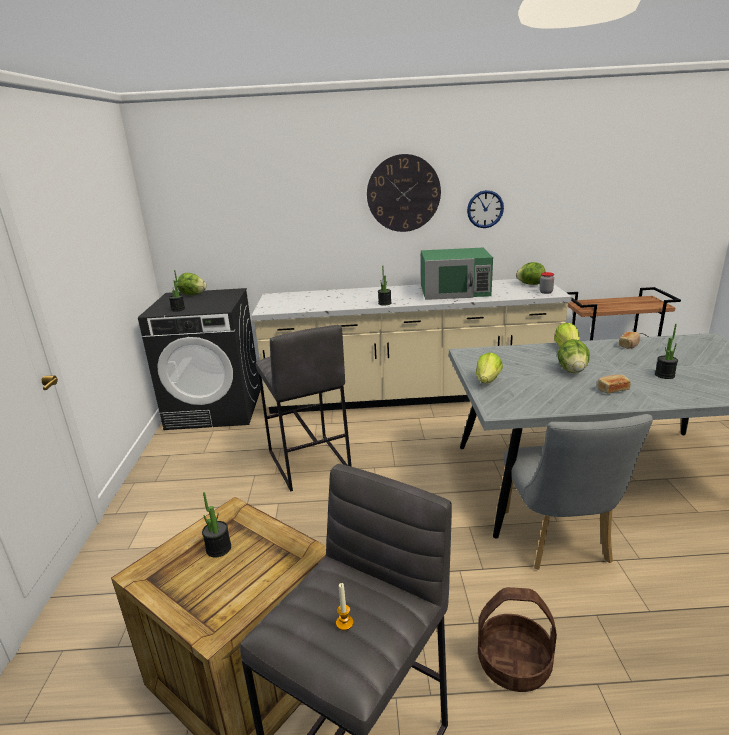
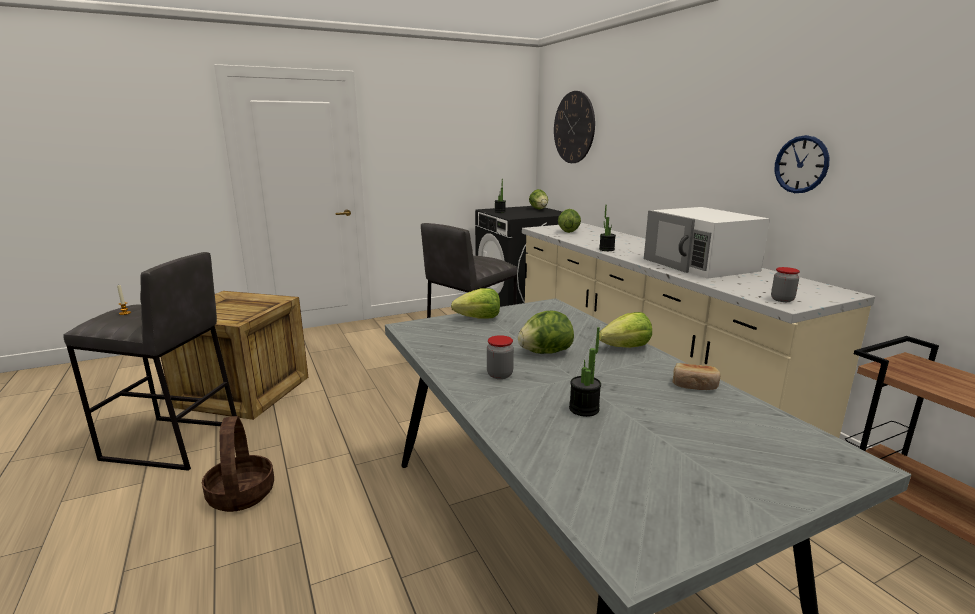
camera: 65 degrees right, 5 degrees down
potted plant [202,492,231,557] -> none
wall clock [367,154,441,232] -> wall clock moved to [554,91,595,163]
green microwave [421,248,493,300] -> white microwave [644,207,770,279]
grey chair [504,414,653,570] -> none
lettuce [516,262,546,285] -> lettuce moved to [558,209,581,233]
bread [597,375,631,393] -> jar [487,335,514,379]

